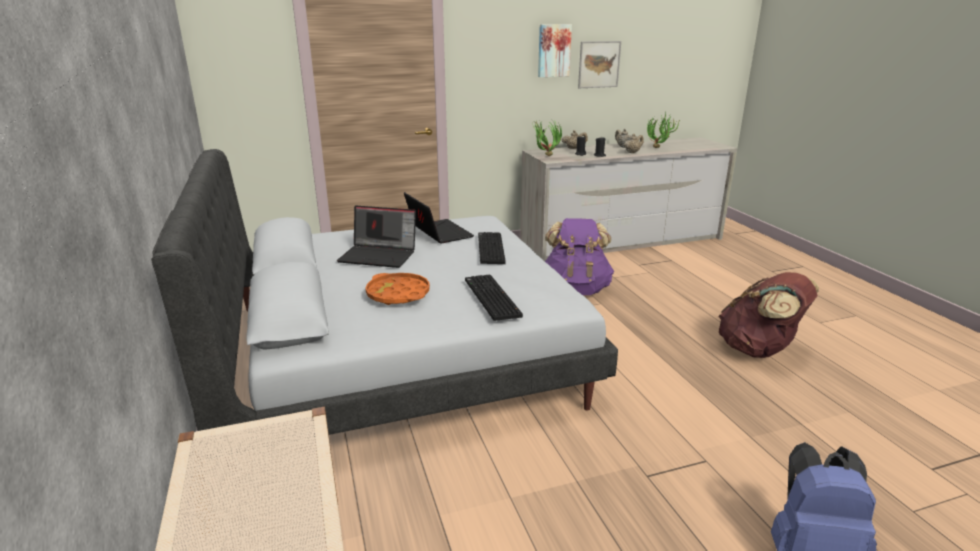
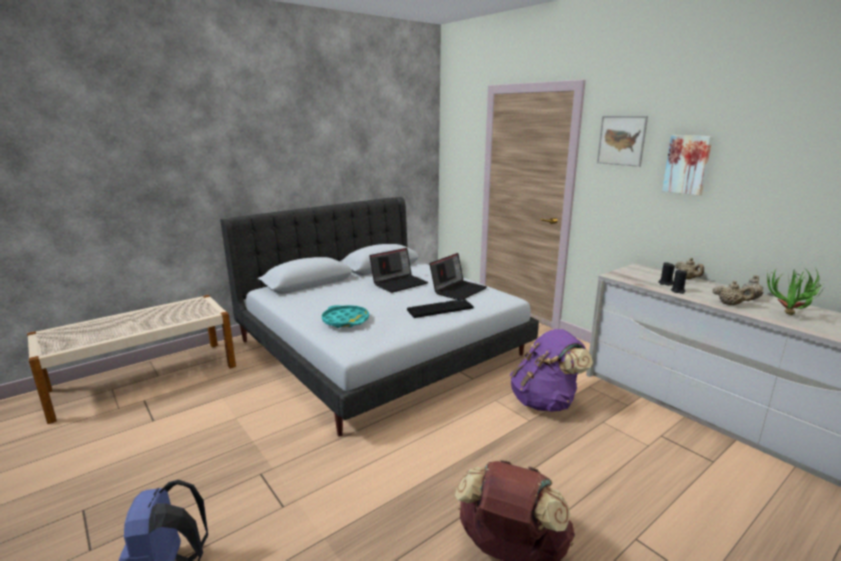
camera: 70 degrees right, 5 degrees down
laptop [337,206,416,268] -> laptop turned 120 degrees counterclockwise [369,248,428,293]
orange tray [365,273,430,305] -> none
keyboard [465,275,523,321] -> turquoise tray [322,305,369,328]
potted plant [532,120,562,156] -> none
picture [578,41,621,88] -> picture moved to [597,116,648,167]

